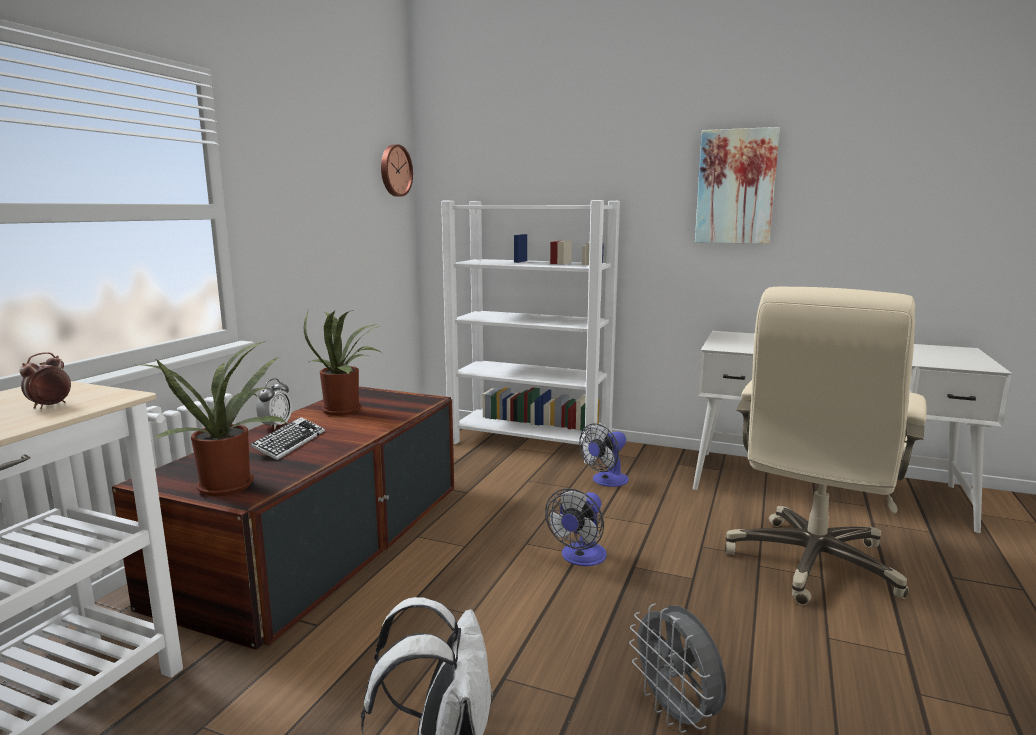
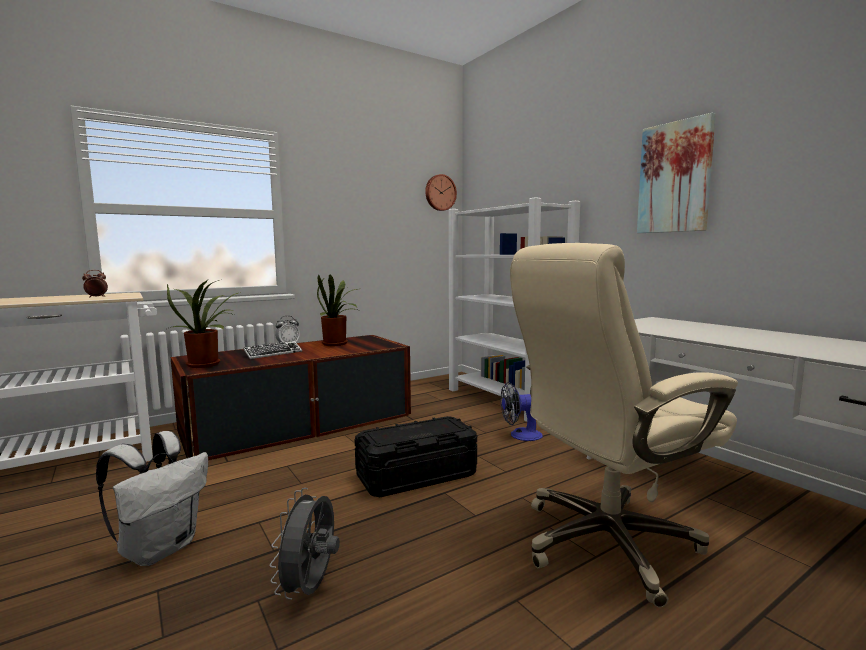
camera: 35 degrees right, 5 degrees down
fan [545,488,607,566] -> black storage box [355,416,477,497]

